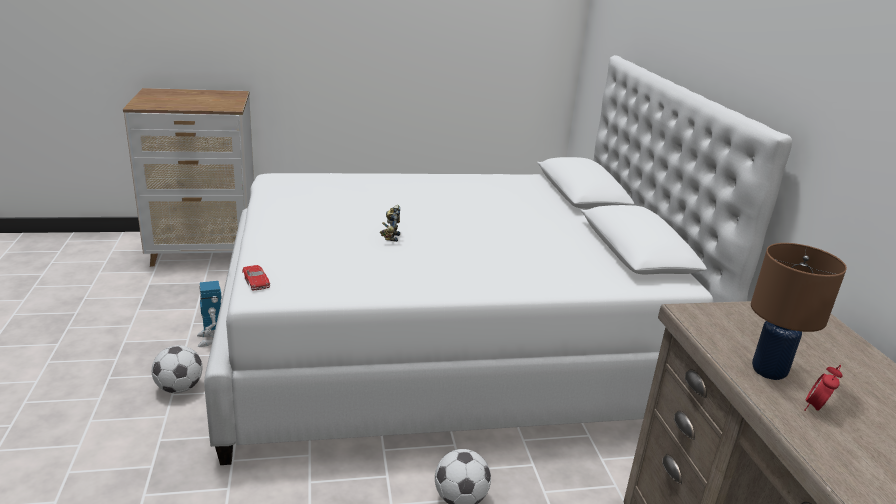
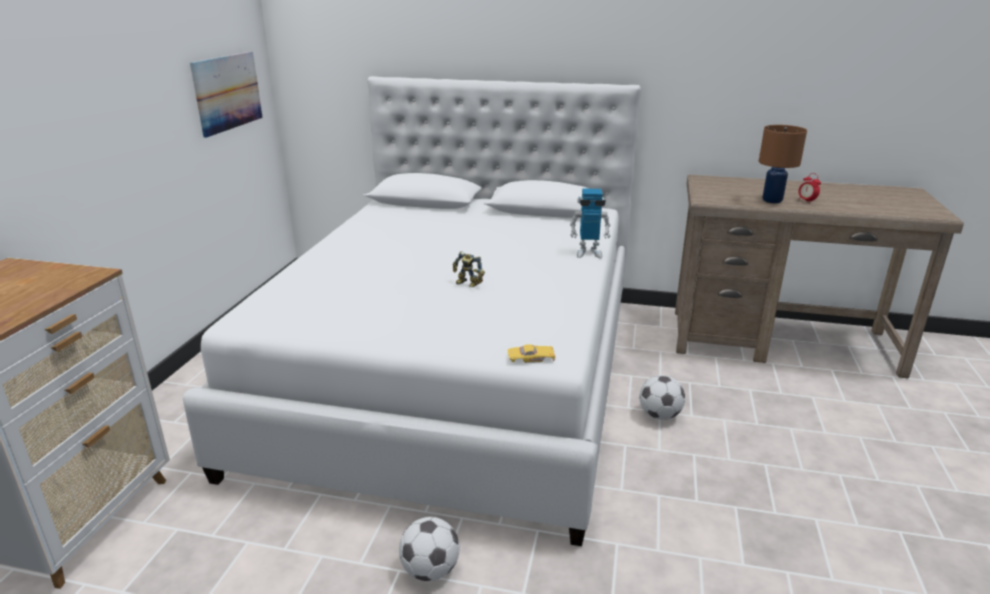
camera: 65 degrees left, 0 degrees up
toy robot [197,281,222,347] -> toy robot moved to [570,189,610,259]
red toy car [242,265,270,290] -> yellow toy car [508,344,556,363]
none -> picture [190,51,263,138]

